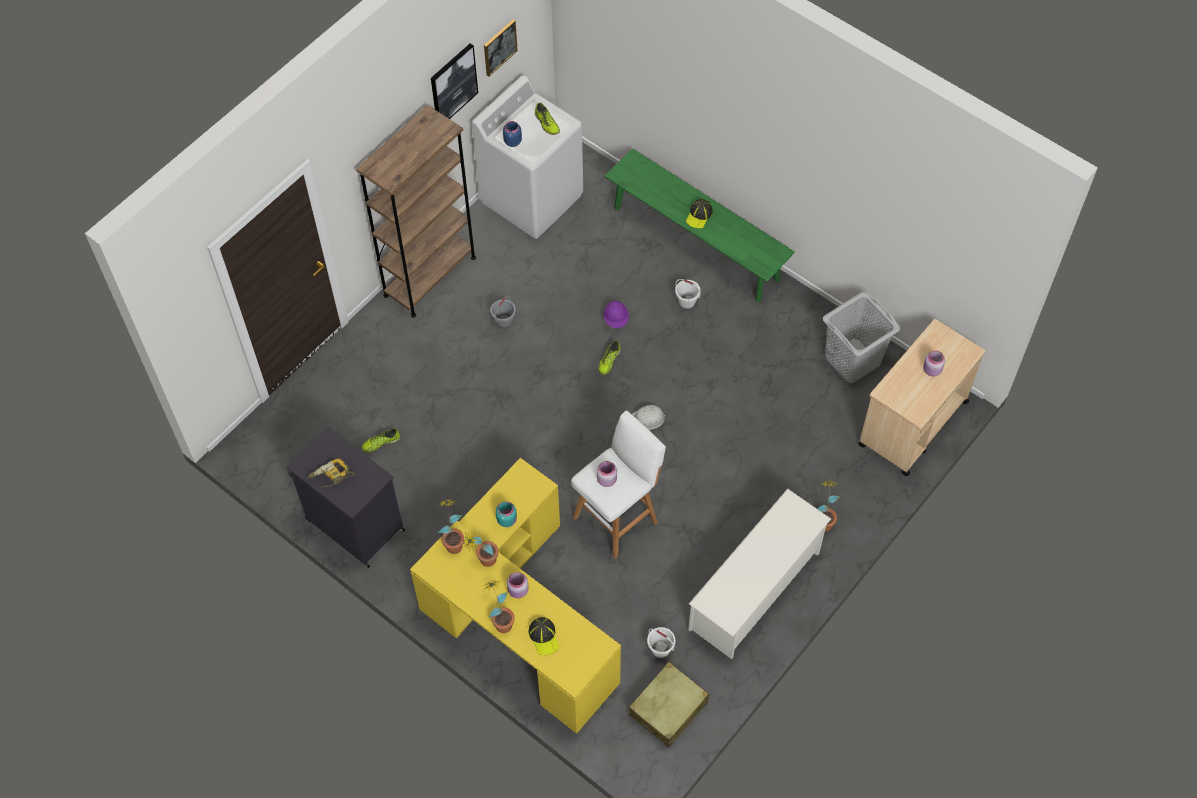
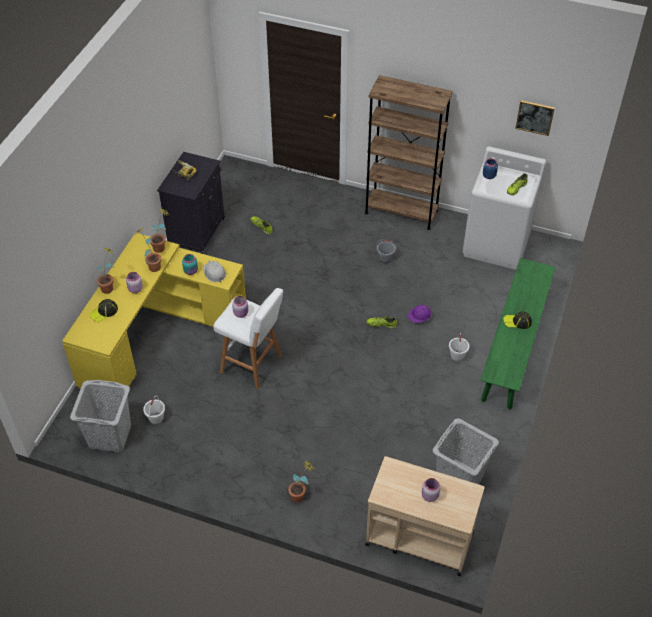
camera: 70 degrees right, 10 degrees down
picture [431,44,478,119] -> none
beige suitcase [629,662,709,747] -> grey laundry basket [70,380,131,452]
white hard hat [632,405,666,430] -> white hard hat moved to [203,261,226,282]
white shoe rack [688,488,831,659] -> none

